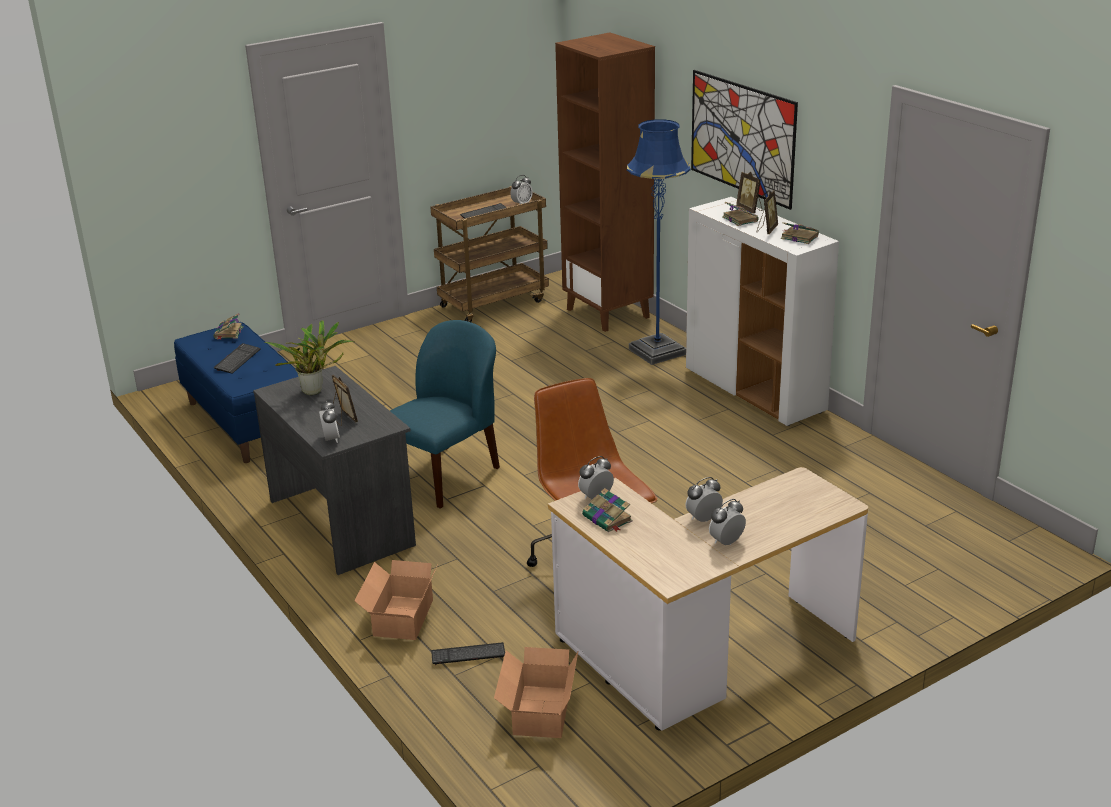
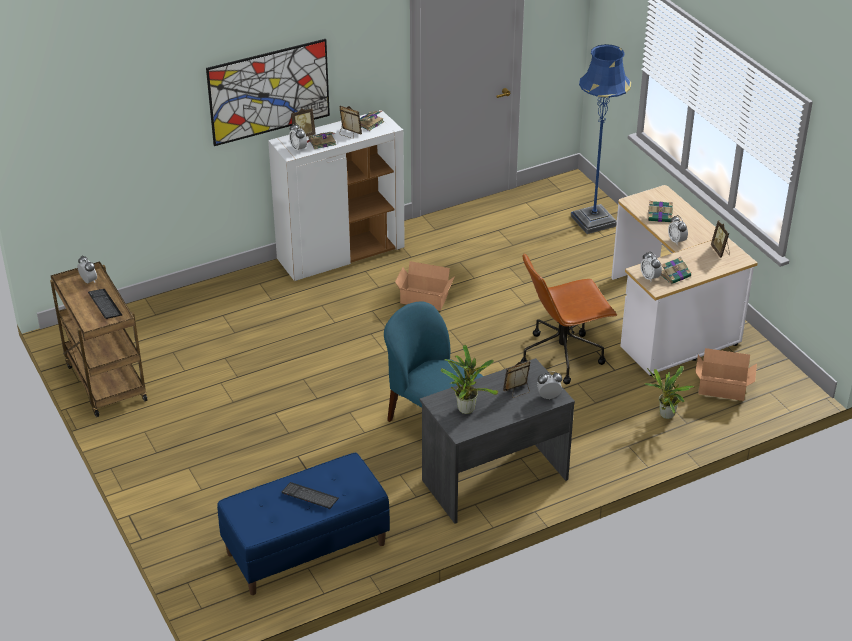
camera: 85 degrees left, 10 degrees up
book [213,313,243,340] -> book moved to [648,201,673,222]
cardboard box [355,560,438,640] -> cardboard box moved to [395,261,455,310]
keyboard [431,642,505,665] -> potted plant [644,366,694,419]
brown bookcase [555,32,655,332] -> none
blue floor lamp [627,119,690,365] -> blue floor lamp moved to [571,44,631,234]
alarm clock [709,499,746,545] -> alarm clock moved to [289,123,307,153]
none -> picture frame [711,220,730,258]

